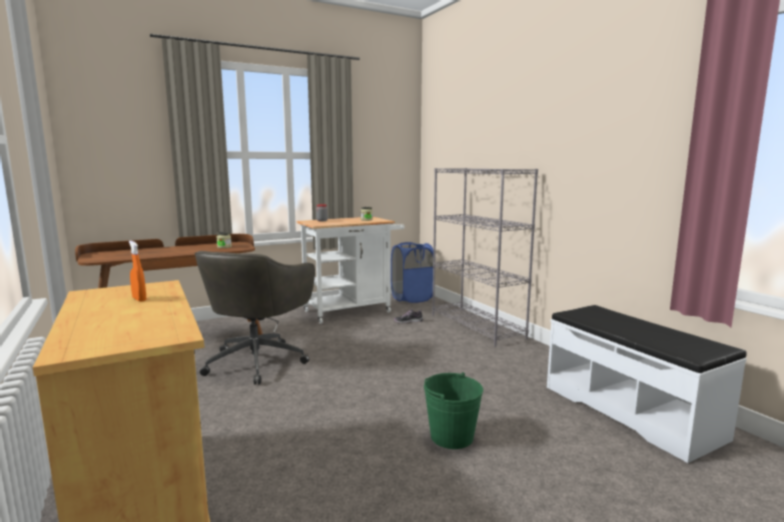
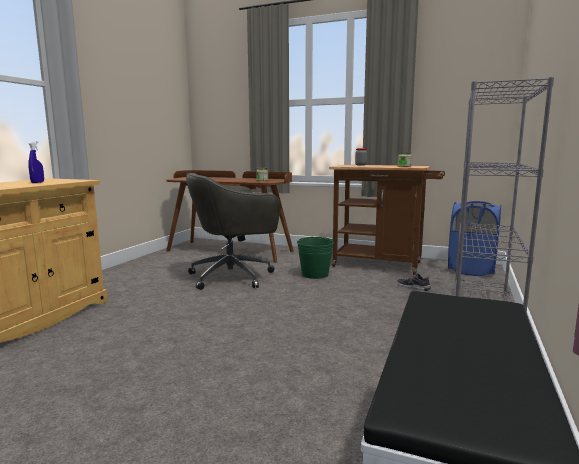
camera: 50 degrees right, 0 degrees up
orange spray bottle [129,241,146,302] -> blue spray bottle [28,141,44,183]
white cart [297,217,404,324] -> brown cart [329,165,445,275]
green bucket [424,372,483,449] -> green bucket moved to [297,237,334,279]

